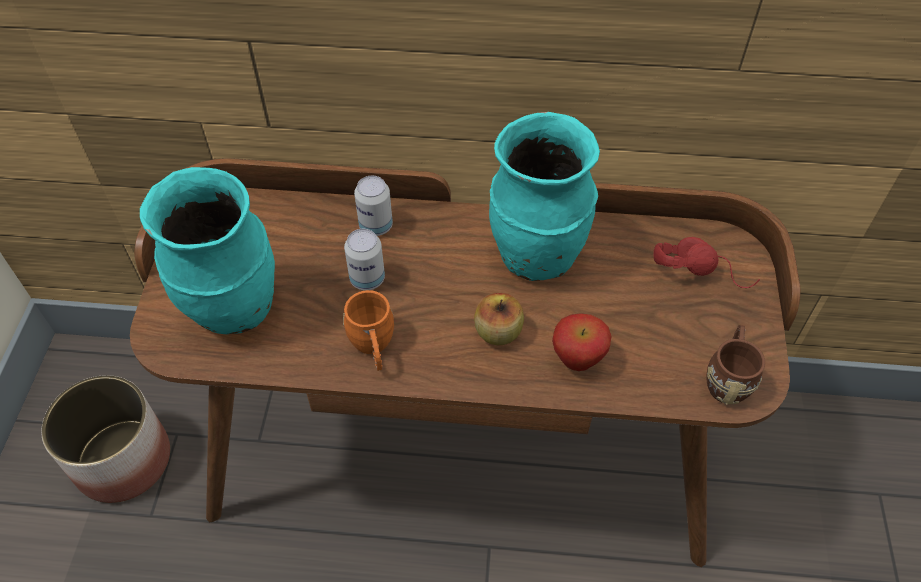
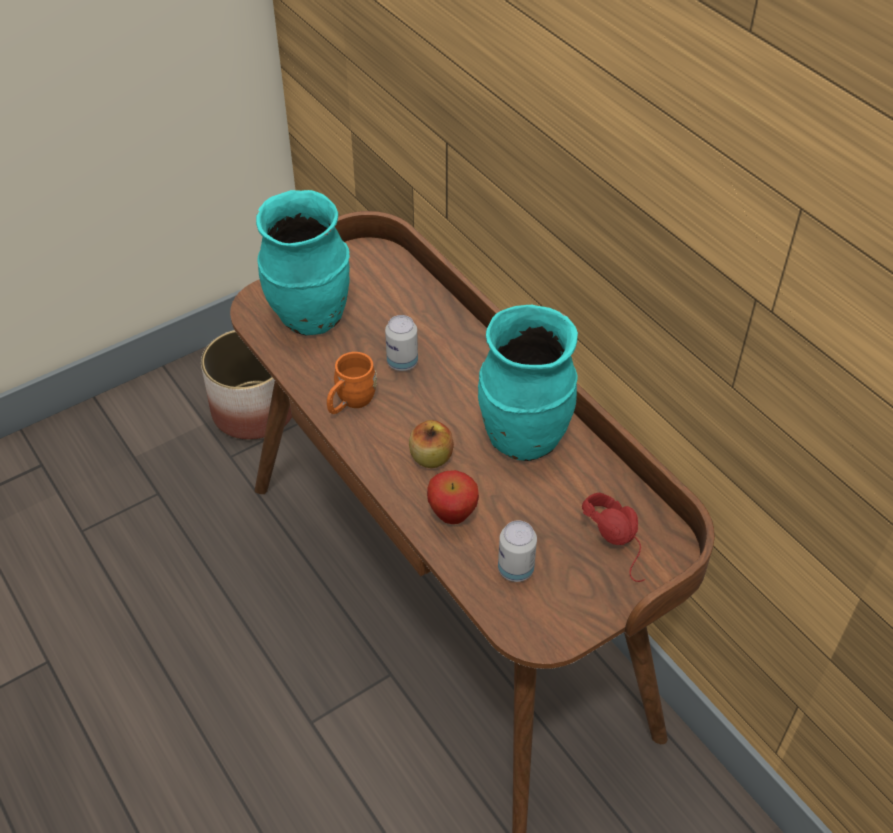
camera: 50 degrees right, 5 degrees down
can [354,176,393,236] -> can moved to [498,521,537,582]
brown mug [706,325,765,405] -> none

